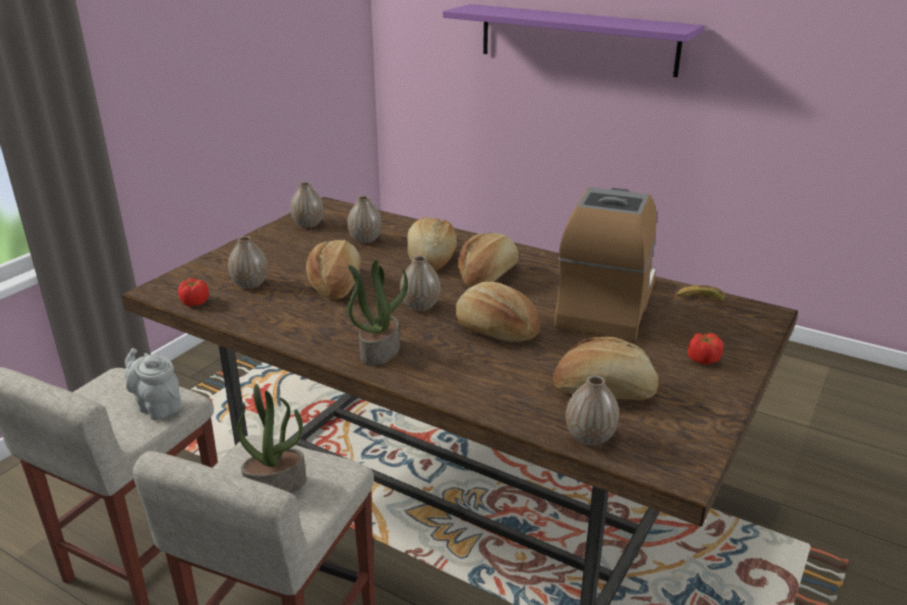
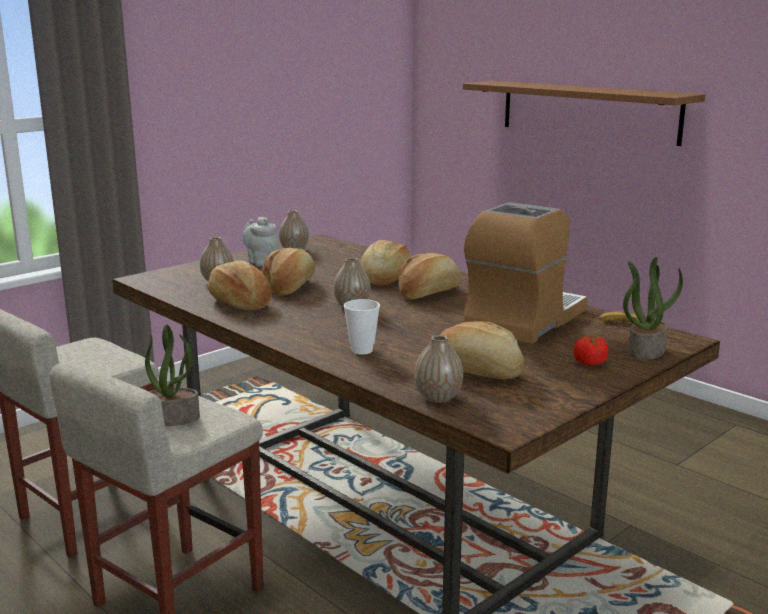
camera: 15 degrees right, 10 degrees down
grey teapot [125,348,182,420] -> grey teapot moved to [243,217,278,266]
tomato [178,278,209,307] -> none
vase [347,196,382,244] -> none
potted plant [347,260,408,366] -> potted plant moved to [623,257,683,360]
purple shelf [443,4,704,77] -> brown shelf [463,81,705,146]
bread [455,282,540,342] -> bread moved to [208,261,272,310]
none -> cup [344,299,380,355]

